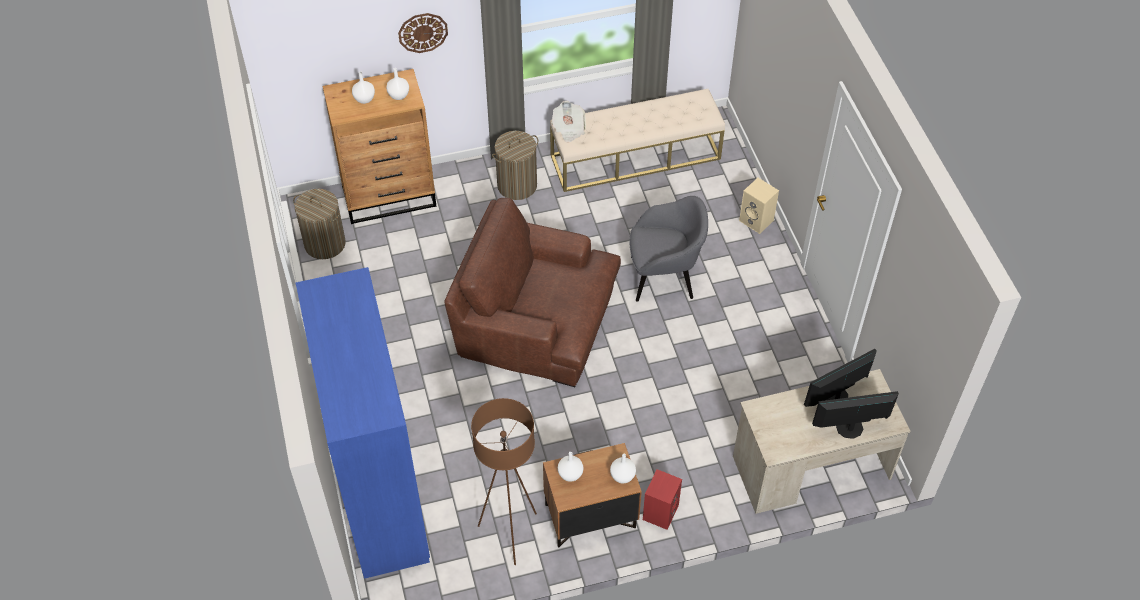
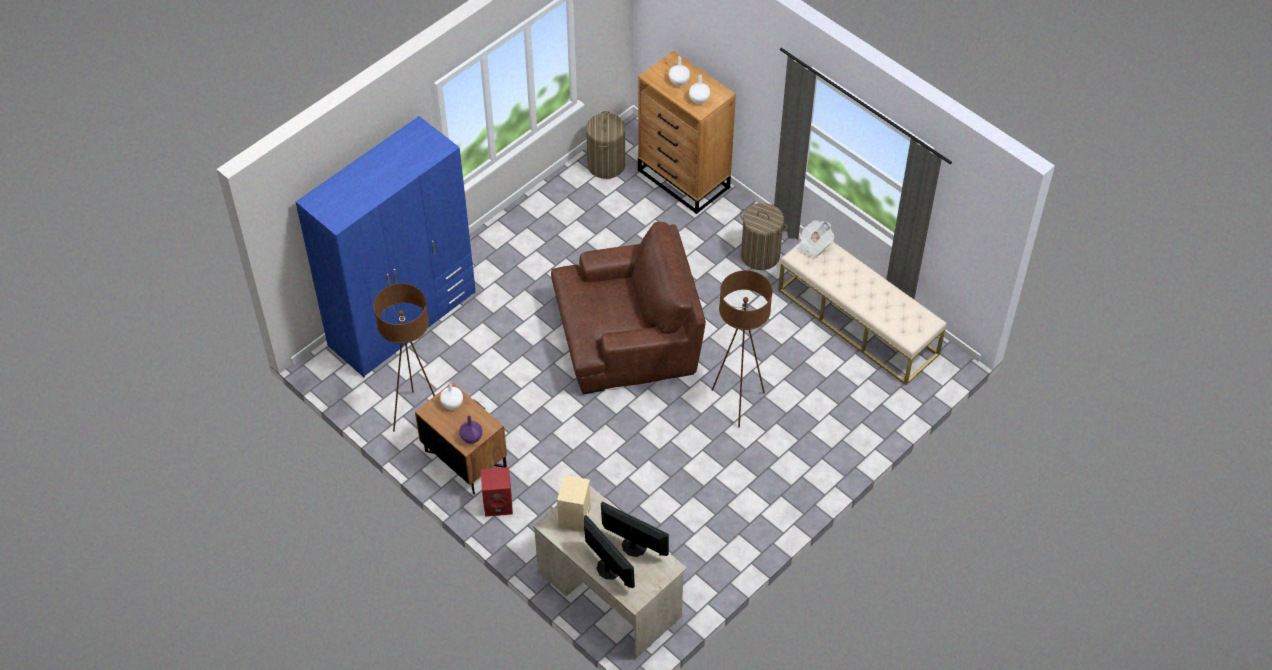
camera: 60 degrees right, 0 degrees up
wall clock [398,13,448,53] -> none
brown armchair [444,198,621,387] -> brown armchair turned 90 degrees clockwise [551,222,706,394]
white vase [610,454,636,484] -> purple vase [459,416,482,444]
grey armchair [630,196,708,302] -> brown floor lamp [712,270,772,428]
beige speaker [739,178,779,234] -> beige speaker moved to [557,475,591,532]

